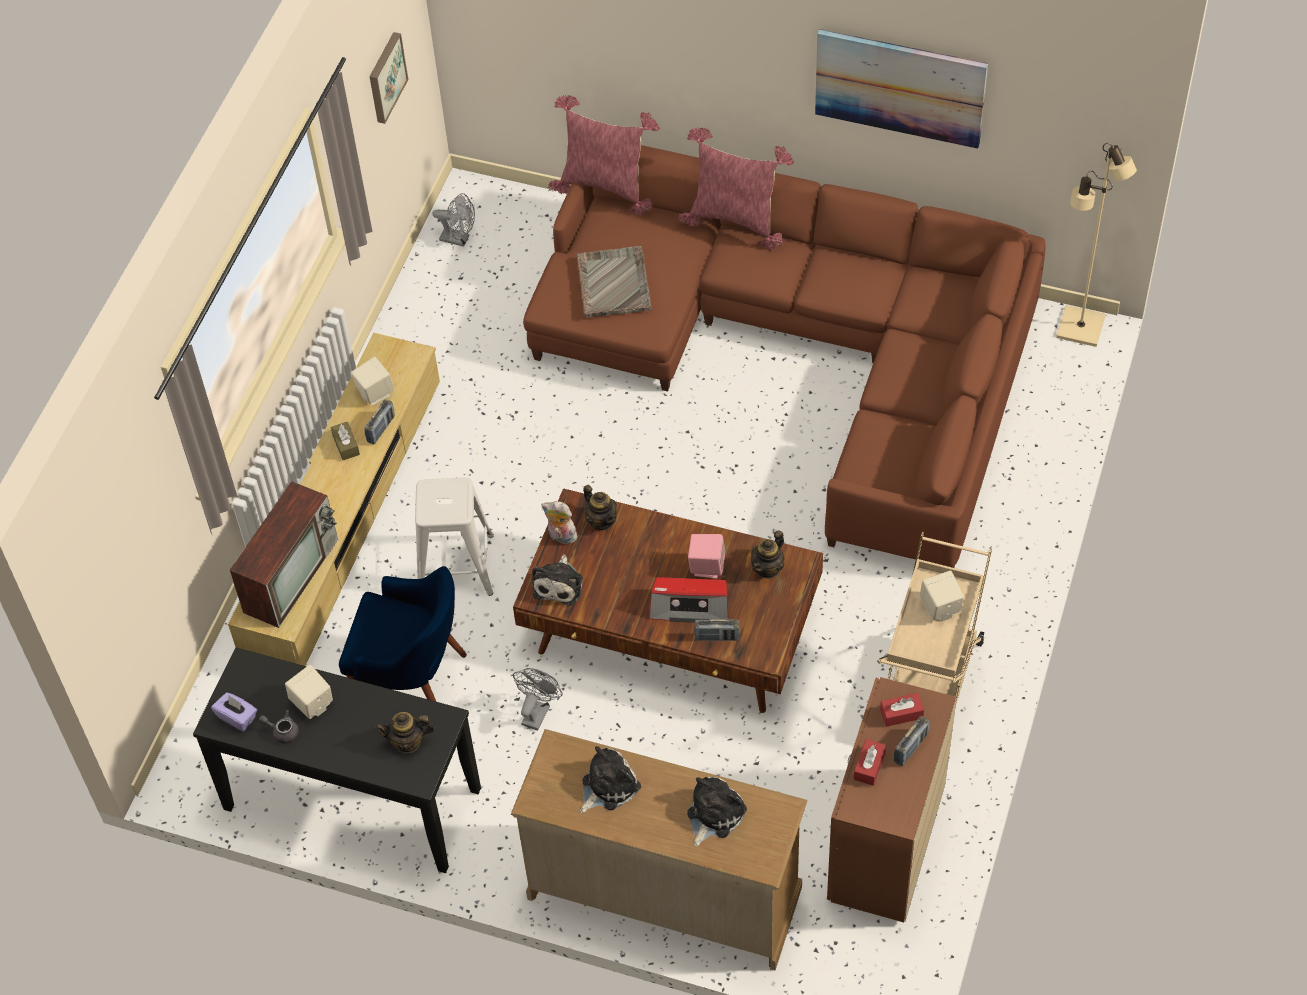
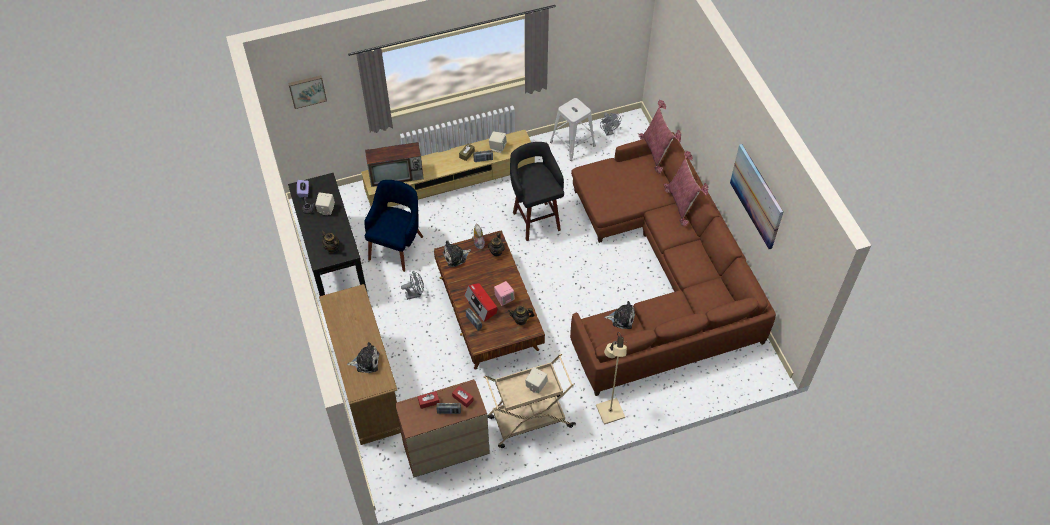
camera: 50 degrees right, 0 degrees up
blue armchair [339,566,467,701] -> blue armchair turned 135 degrees counterclockwise [364,180,423,272]
picture [369,32,408,124] -> picture moved to [288,75,327,109]
white stool [415,478,494,596] -> white stool moved to [550,98,596,161]
grey tray [576,246,651,317] -> none
plush toy [580,746,641,813] -> plush toy moved to [604,301,635,329]
beige floor lamp [1056,143,1137,347] -> beige floor lamp moved to [596,332,627,424]
none -> black stool [510,142,564,241]

